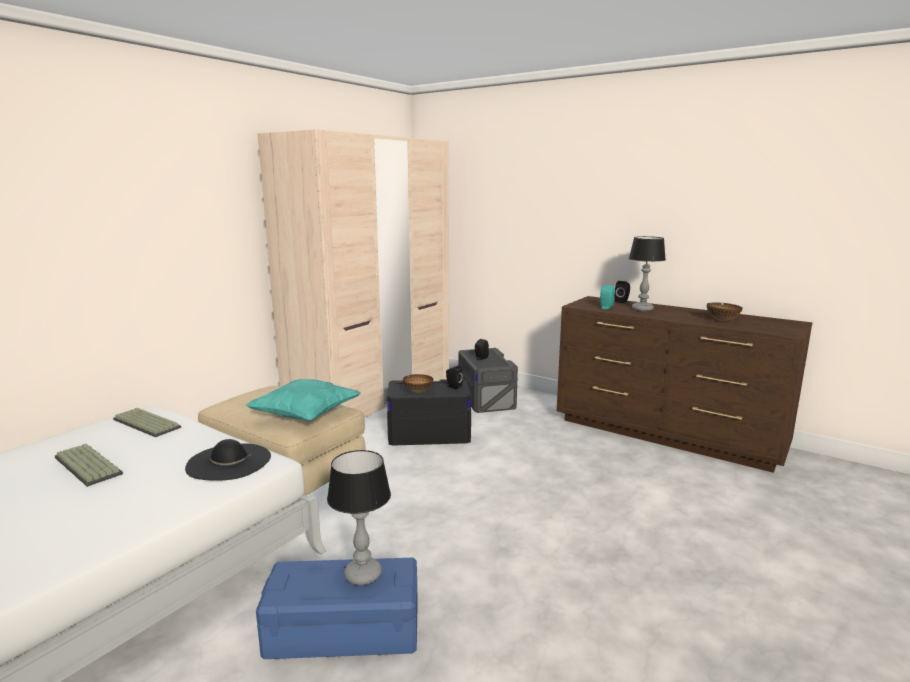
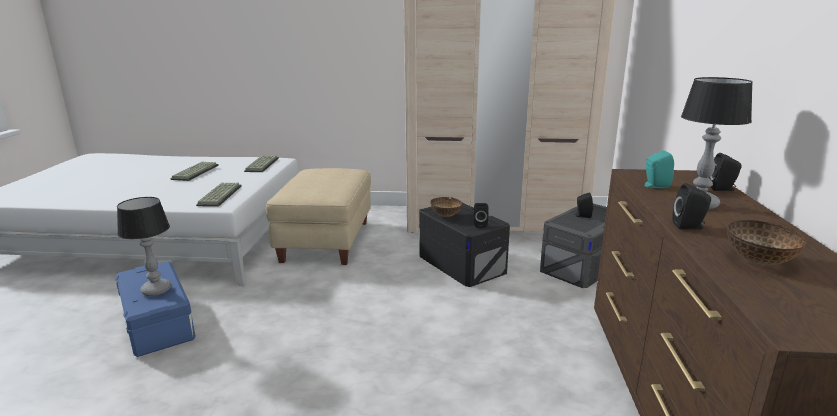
camera: 60 degrees right, 5 degrees up
black hat [185,439,271,481] -> keyboard [196,183,242,206]
turquoise pillow [245,379,361,421] -> none
none -> black speaker [672,183,711,229]

